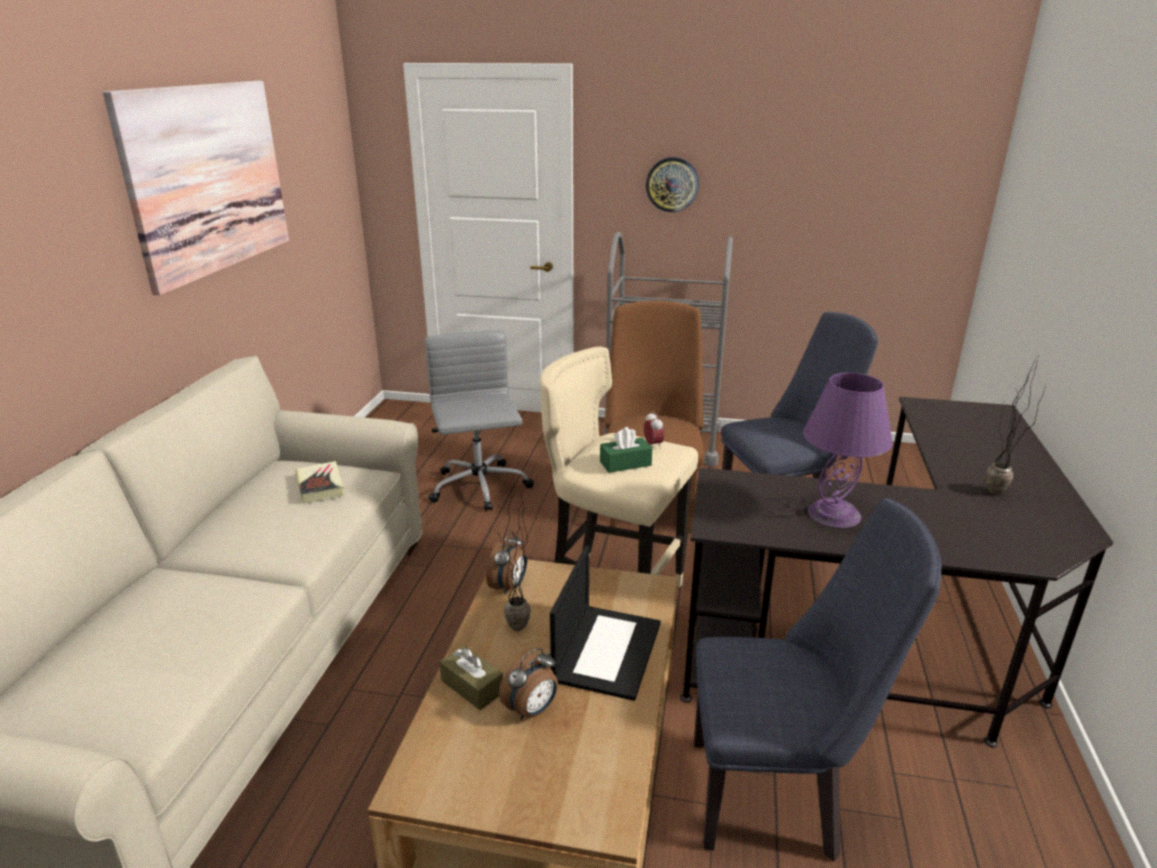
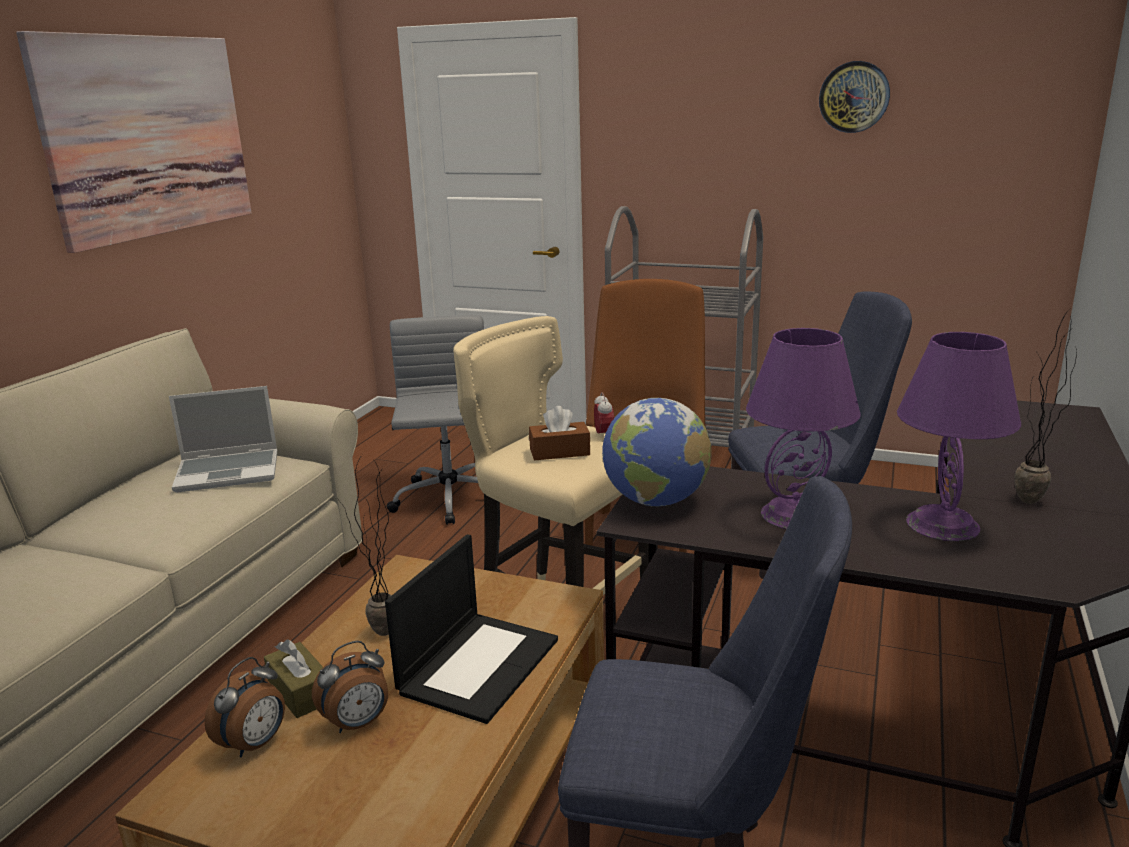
camera: 10 degrees right, 5 degrees down
book [295,461,344,504] -> laptop [169,386,277,493]
alarm clock [486,531,527,595] -> alarm clock moved to [204,657,285,758]
green tissue box [600,427,652,473] -> brown tissue box [529,406,590,460]
wall clock [646,157,699,212] -> wall clock moved to [819,61,890,133]
none -> globe [602,398,712,507]
none -> purple table lamp [897,332,1021,541]

